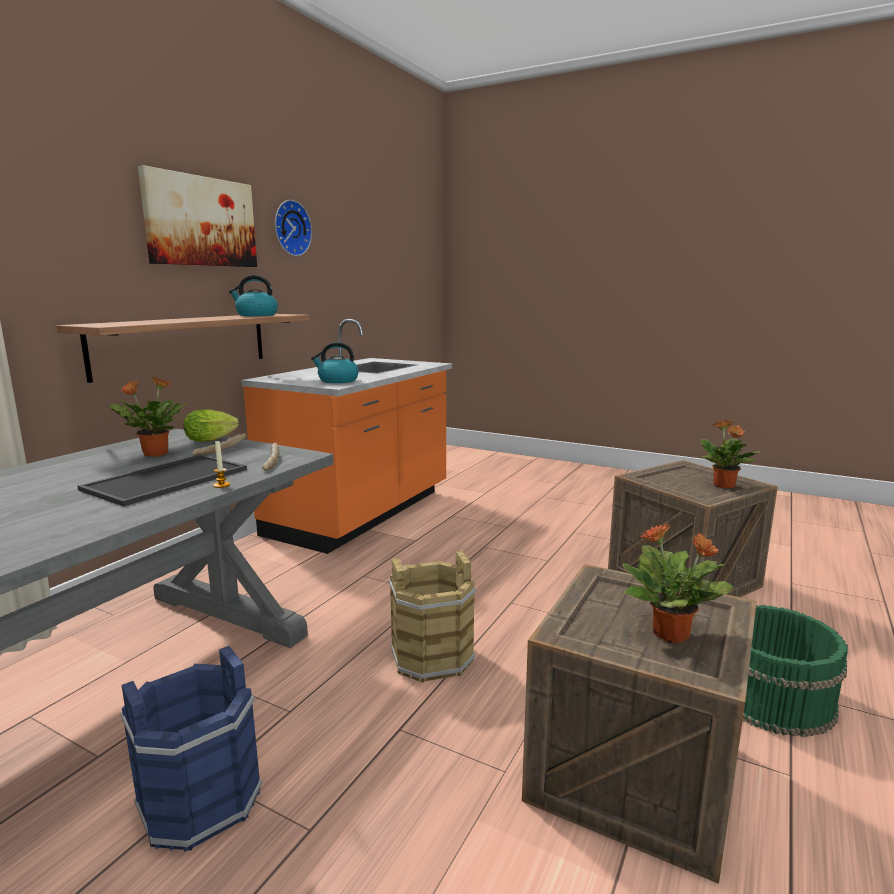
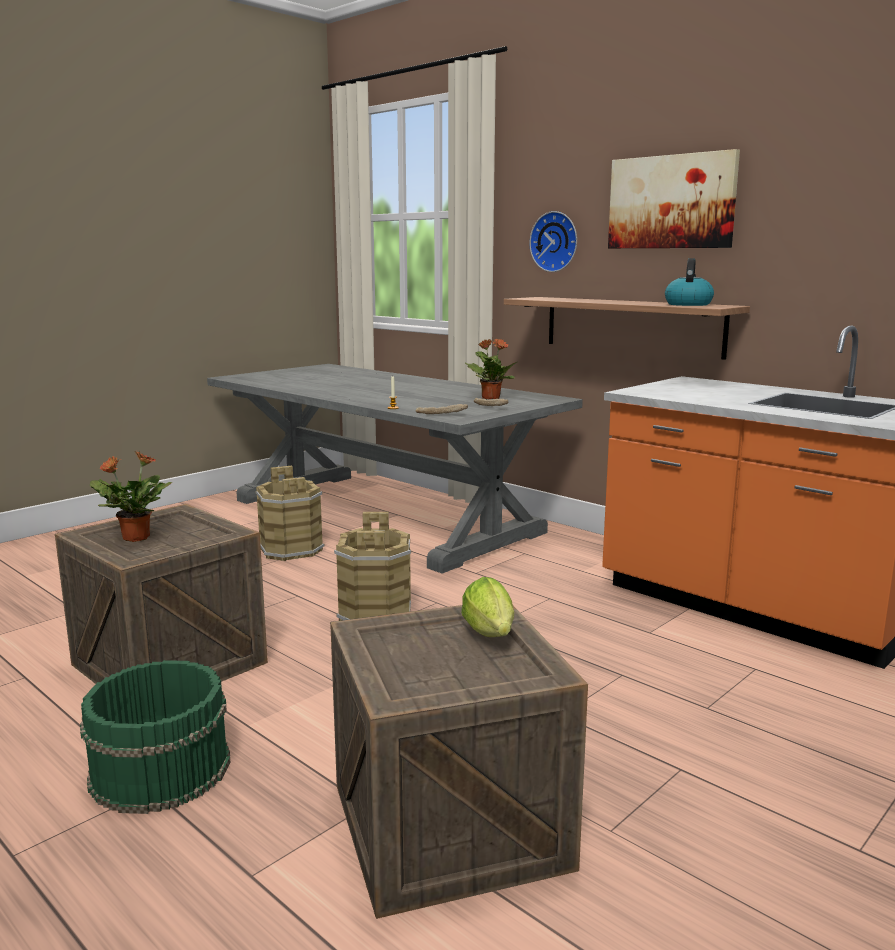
camera: 105 degrees right, 0 degrees up
tray [77,454,247,506] -> none
blue bucket [120,646,262,852] -> brown bucket [256,466,325,561]
lettuce [183,409,239,442] -> lettuce moved to [461,577,514,637]
wall clock [275,200,312,256] -> wall clock moved to [529,211,577,272]
kettle [311,342,359,383] -> none
potted plant [701,419,762,488] -> none

